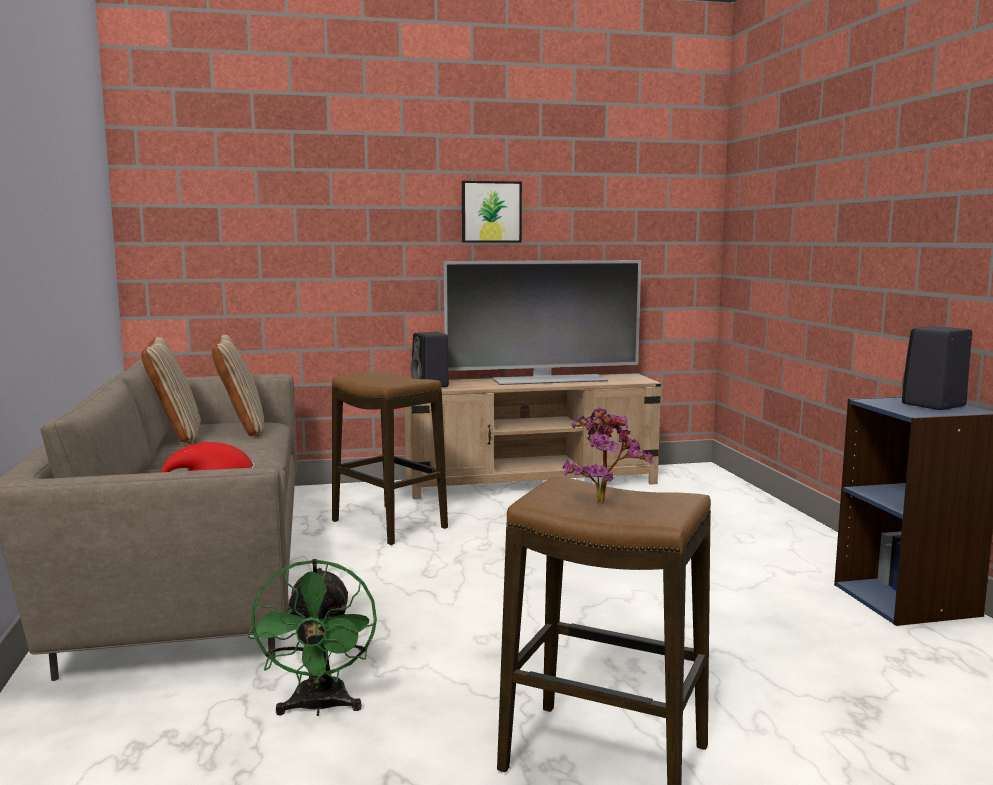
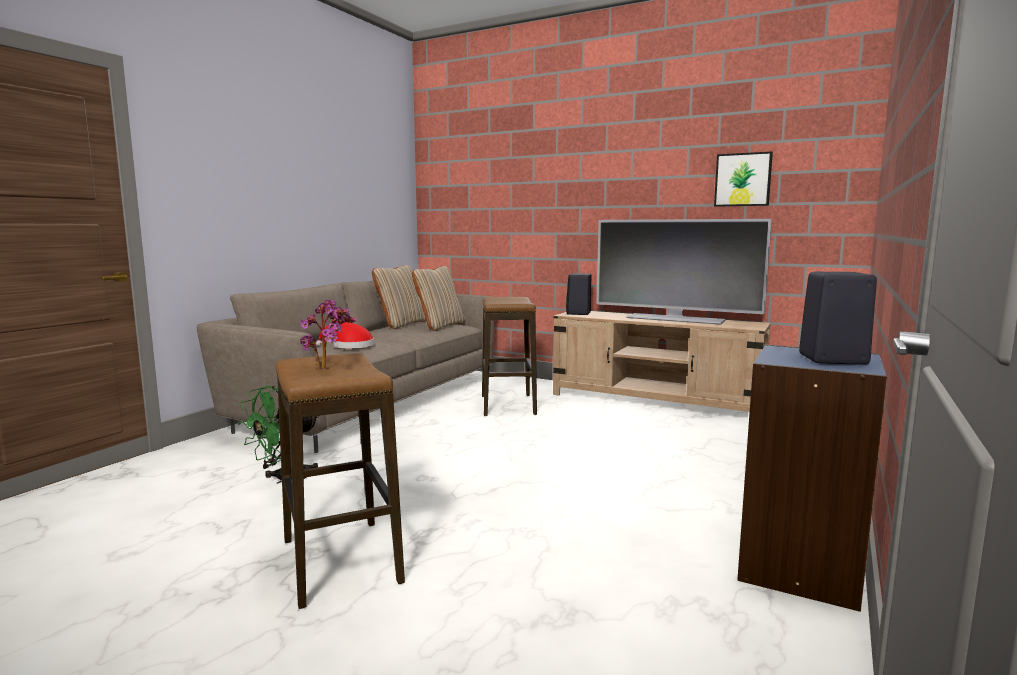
camera: 40 degrees right, 0 degrees up
picture [462,181,522,242] -> picture moved to [714,151,773,207]

